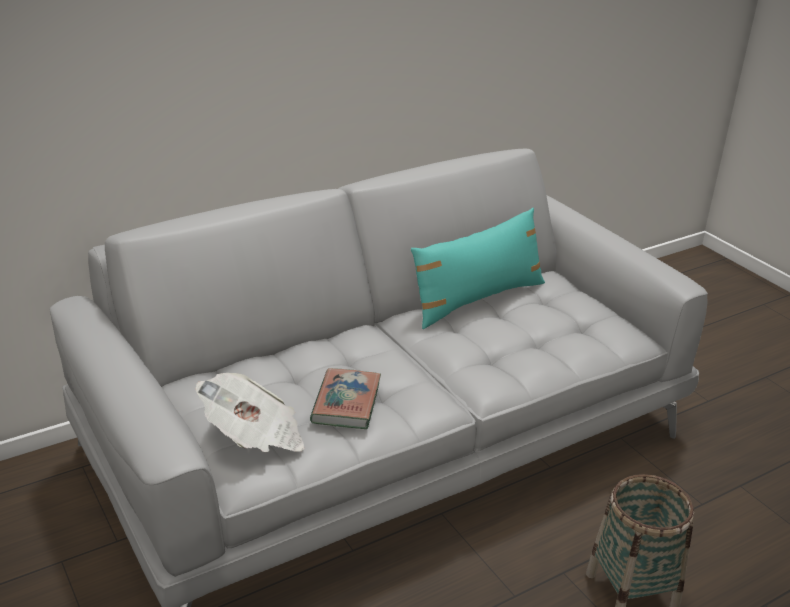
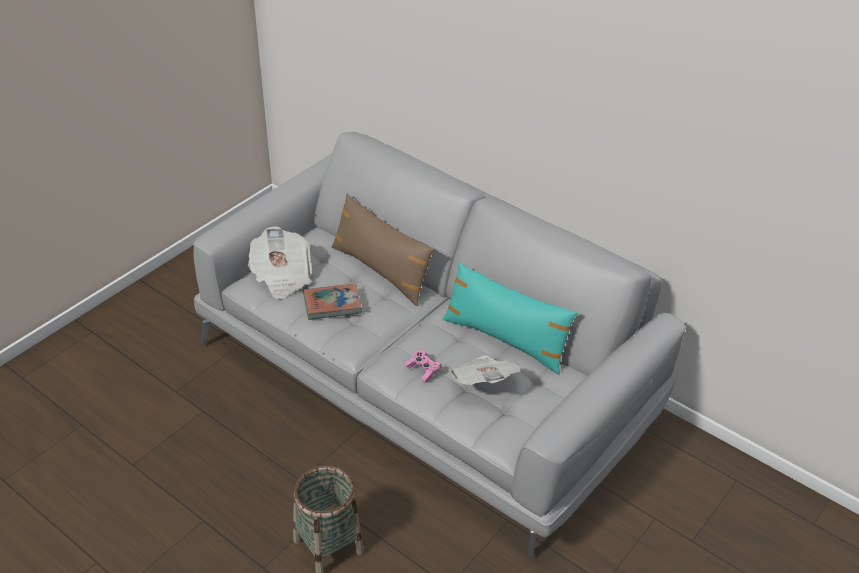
camera: 70 degrees right, 10 degrees up
none -> brown pillow [331,194,435,306]
none -> pink game controller [404,350,441,383]
none -> newspaper [450,355,521,385]

